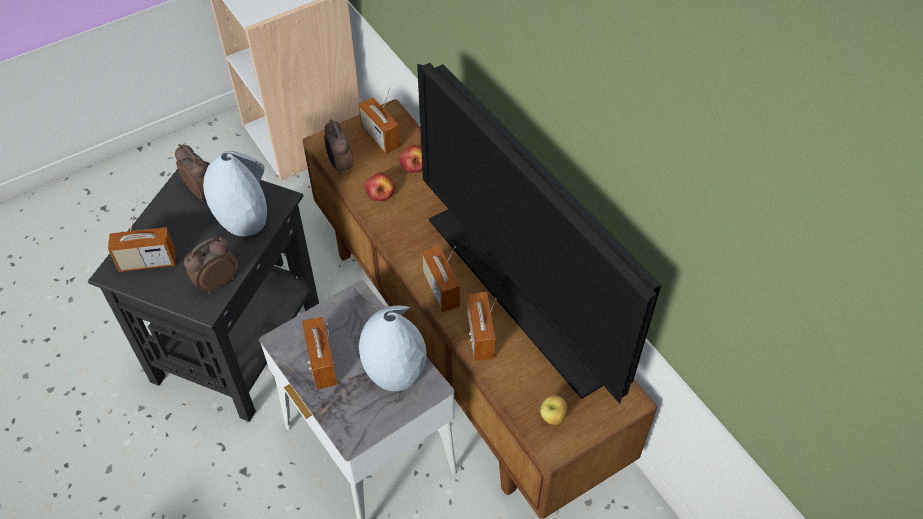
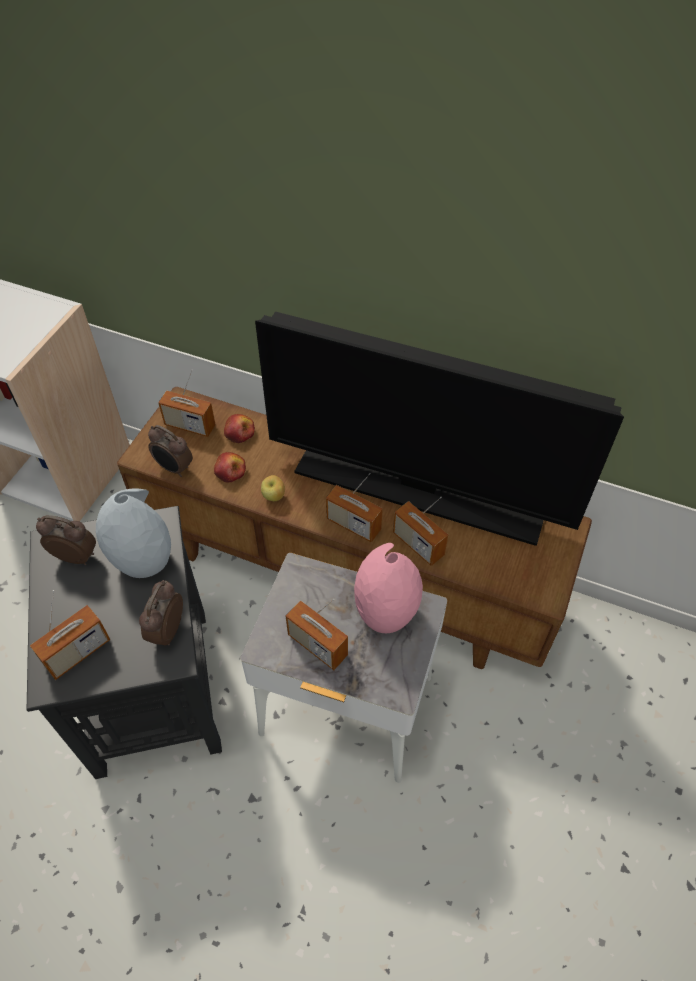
camera: 35 degrees left, 0 degrees up
grey vase [359,306,427,391] -> pink vase [354,543,423,633]
apple [540,396,567,425] -> apple moved to [261,475,285,501]

